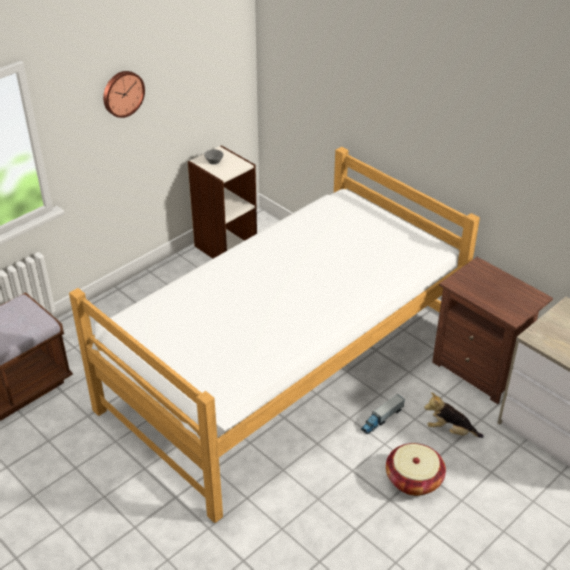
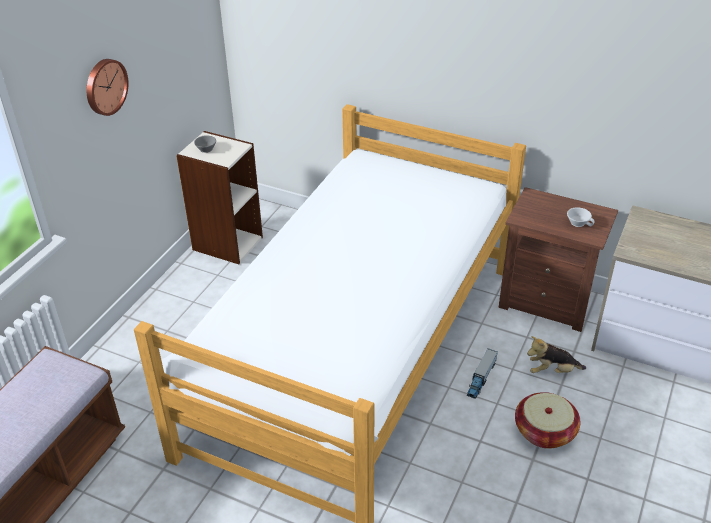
camera: 20 degrees left, 0 degrees up
none -> white cup [567,207,595,227]

